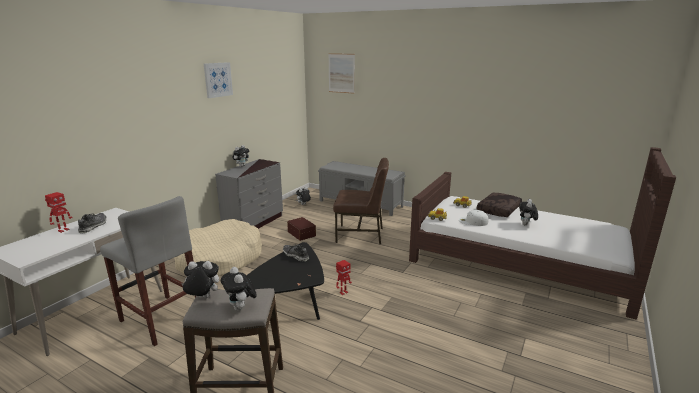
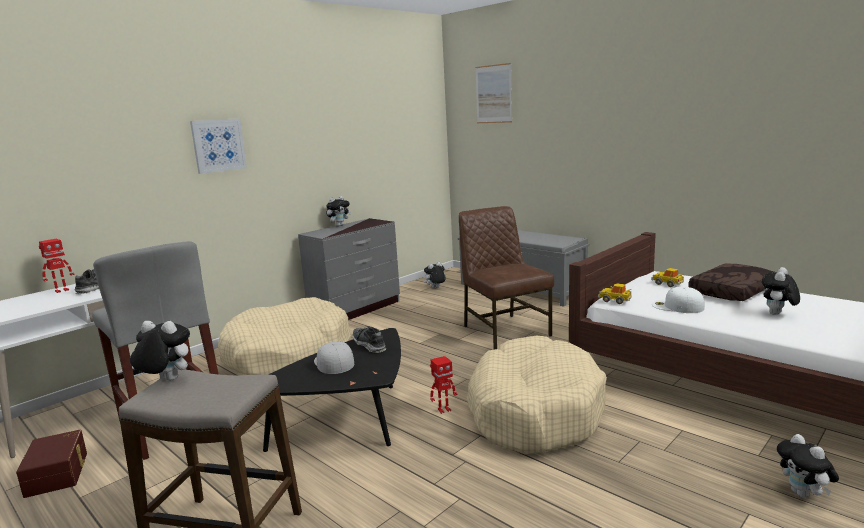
camera: 15 degrees right, 5 degrees down
picture [204,62,233,98] -> picture moved to [190,118,247,174]
plush toy [221,267,257,311] -> plush toy moved to [777,434,839,498]
brown storage box [287,217,316,241] -> brown storage box moved to [16,430,87,498]
brown chair [333,158,389,244] -> brown chair turned 135 degrees counterclockwise [459,206,554,350]
none -> white cap [314,342,354,374]
none -> beige dog bed [467,336,607,454]

